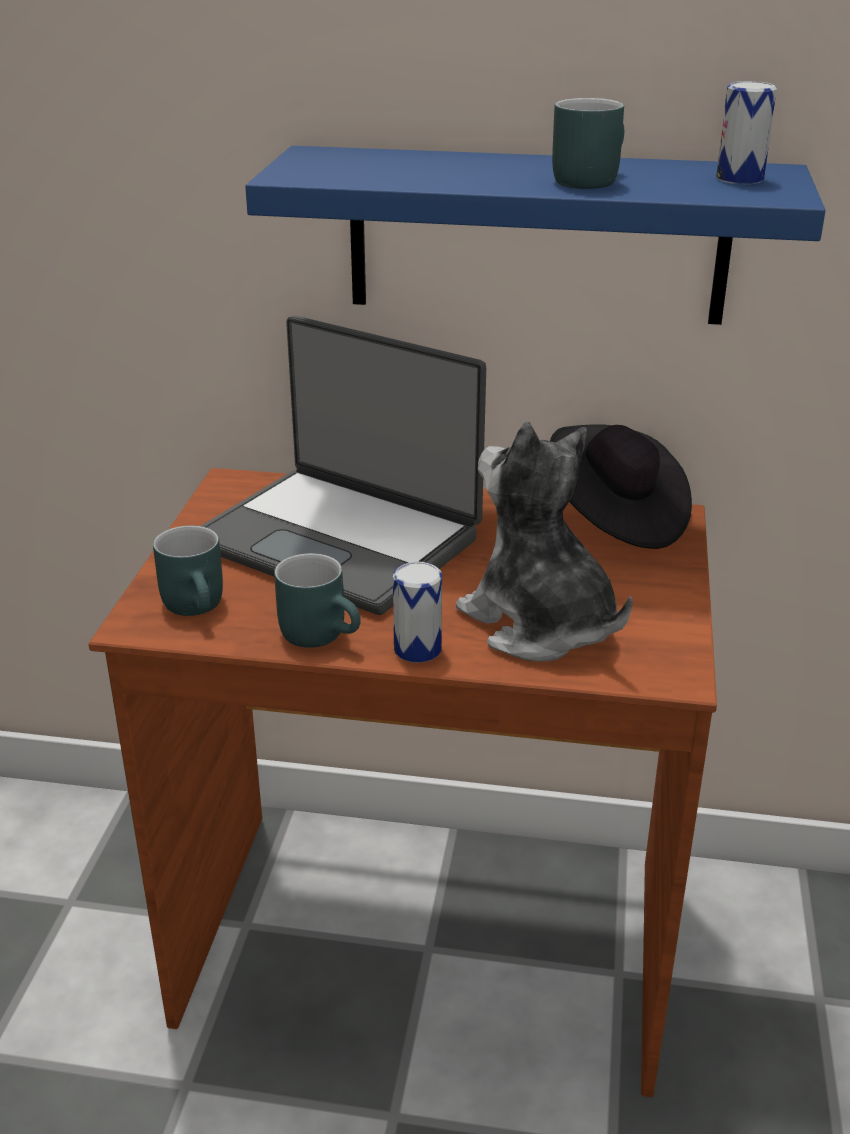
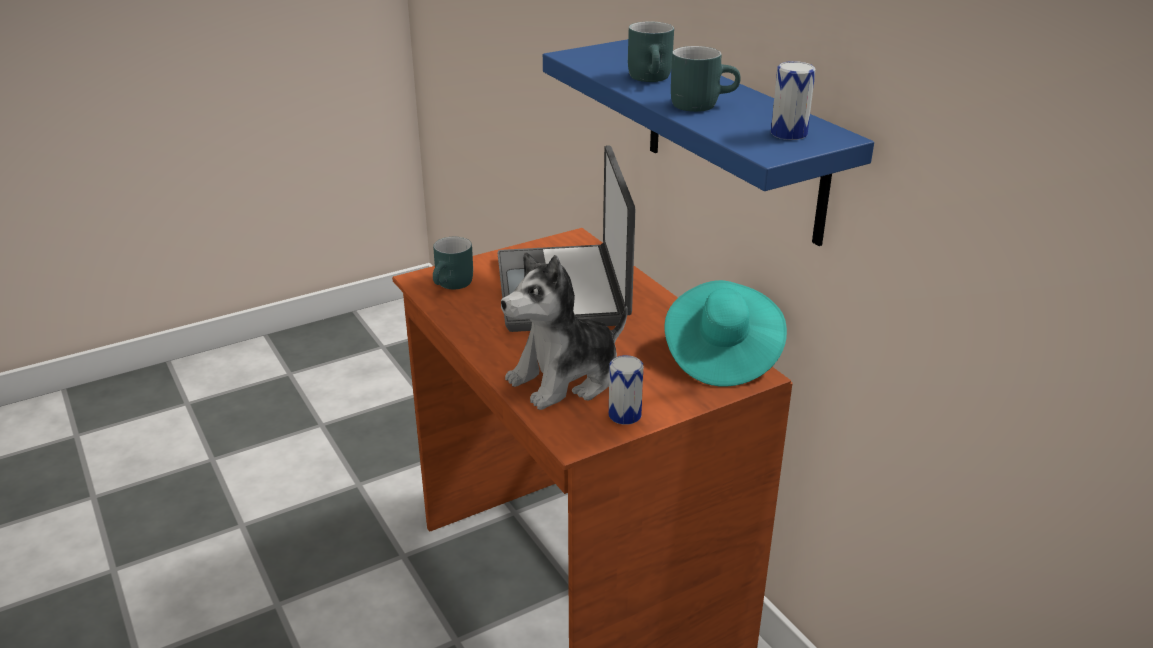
camera: 50 degrees right, 0 degrees up
turquoise mug [274,553,361,648] -> turquoise mug moved to [628,21,674,82]
can [393,562,442,663] -> can moved to [609,355,643,425]
plush toy [456,422,633,662] -> plush toy turned 135 degrees counterclockwise [501,252,628,410]
black hat [550,424,692,549] -> turquoise hat [664,280,787,387]

